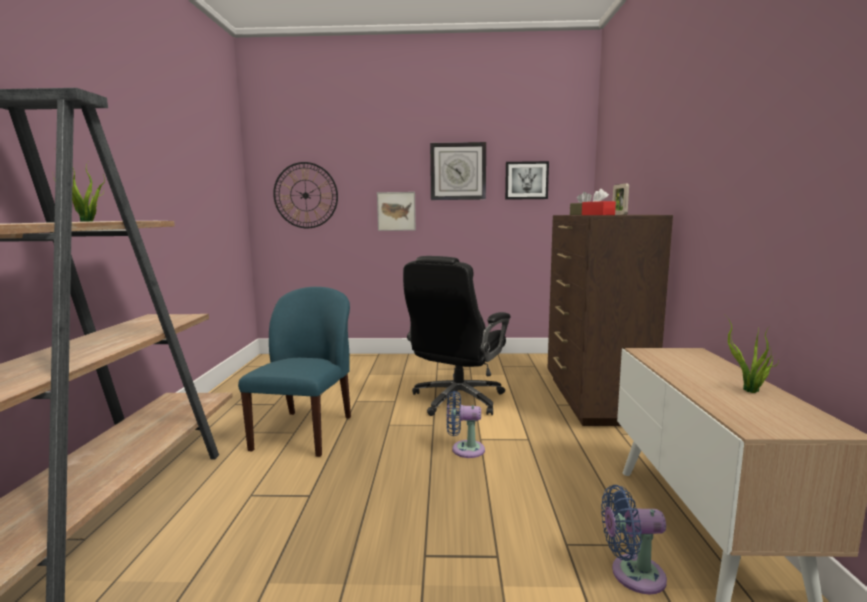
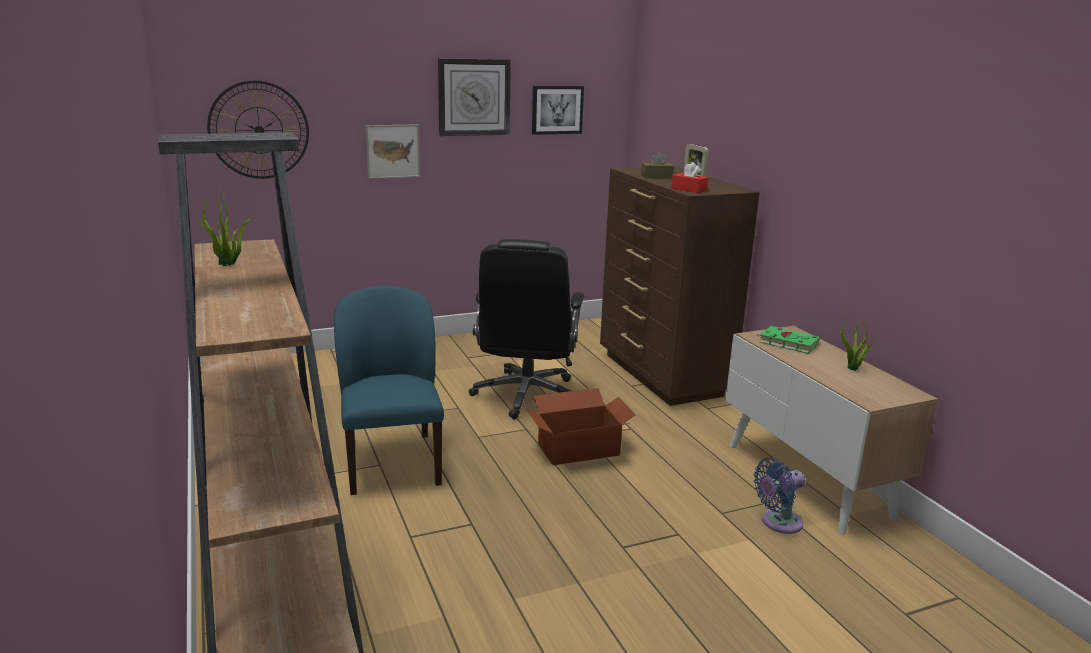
camera: 25 degrees left, 10 degrees up
blue fan [447,391,485,458] -> cardboard box [525,388,636,465]
none -> green book [755,326,820,354]

